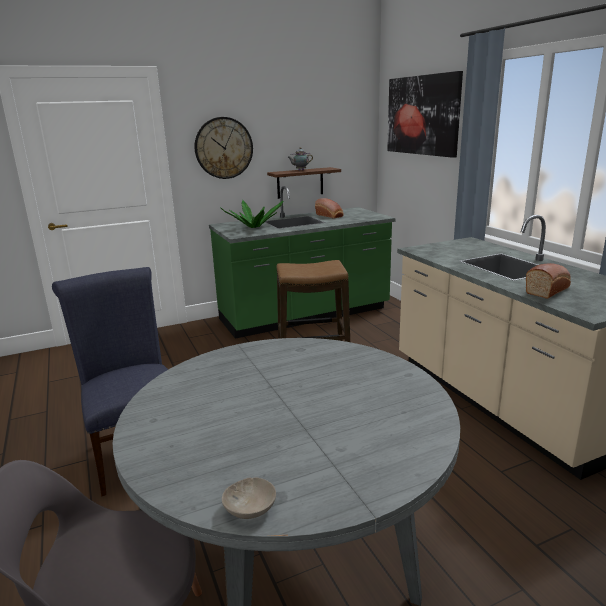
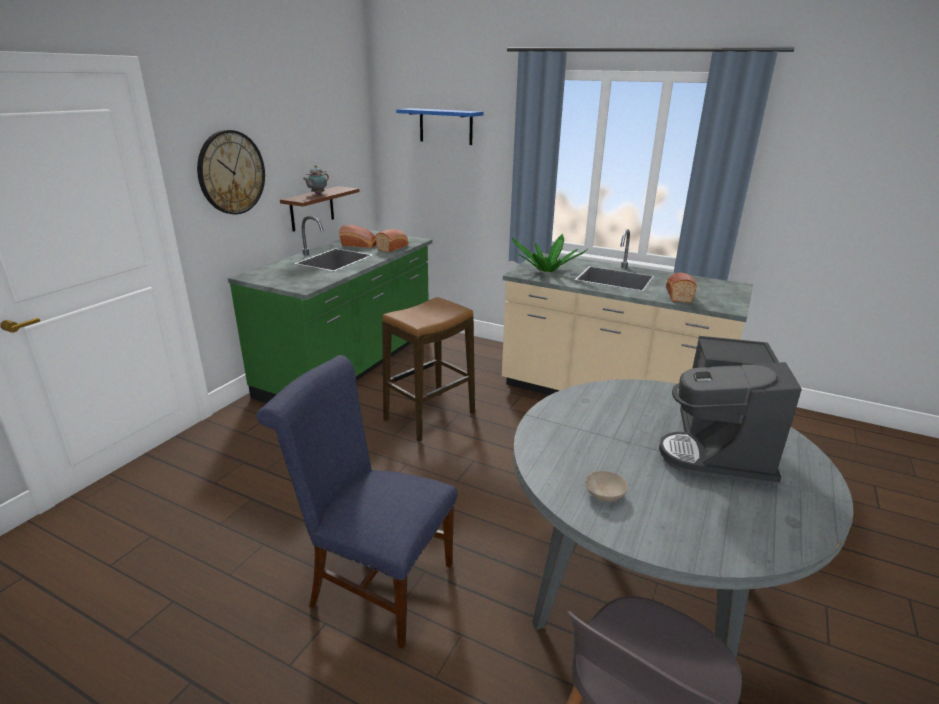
camera: 40 degrees left, 5 degrees up
potted plant [220,200,283,228] -> potted plant moved to [512,234,588,272]
beige bowl [222,477,276,519] -> beige bowl moved to [585,471,628,502]
picture [387,71,463,158] -> blue shelf [396,108,484,145]
none -> bread [375,229,409,253]
none -> coffee machine [659,336,802,485]

